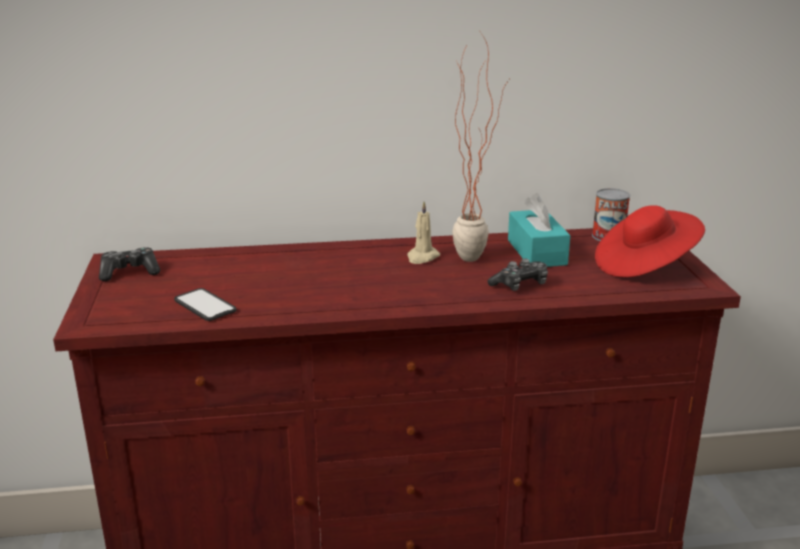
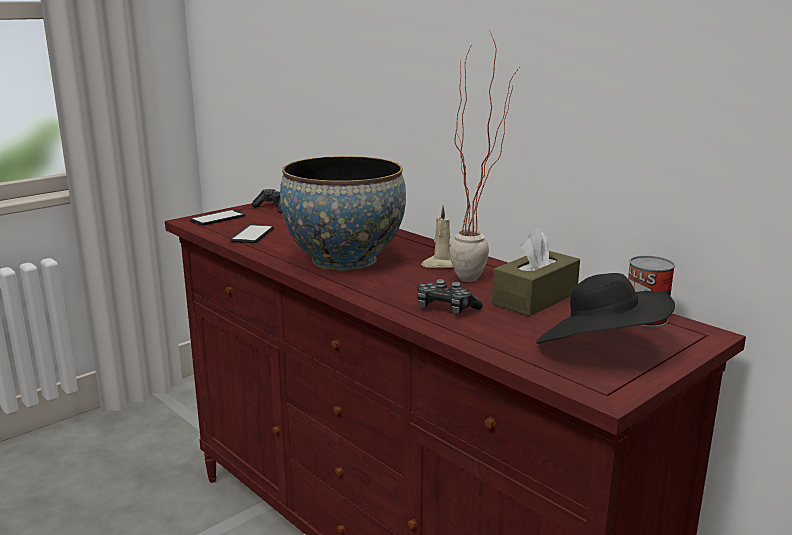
camera: 55 degrees right, 5 degrees down
turquoise tissue box [508,193,571,267] -> brown tissue box [492,228,580,316]
red hat [595,205,705,277] -> black hat [536,273,675,344]
none -> phone [190,209,246,225]
none -> bowl [280,156,406,271]

